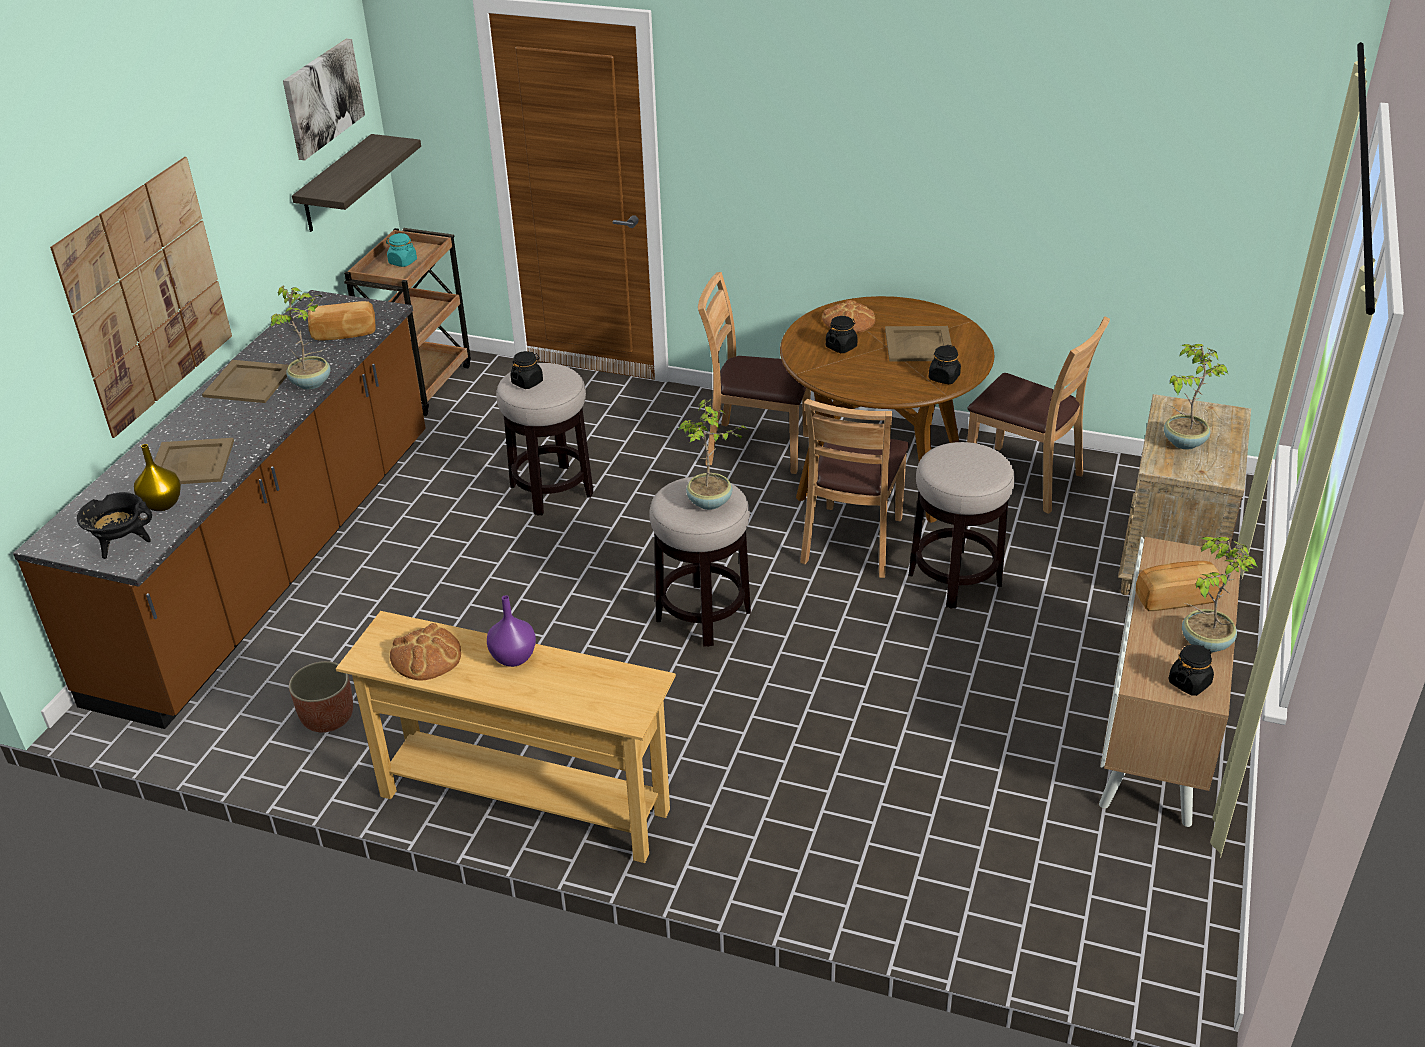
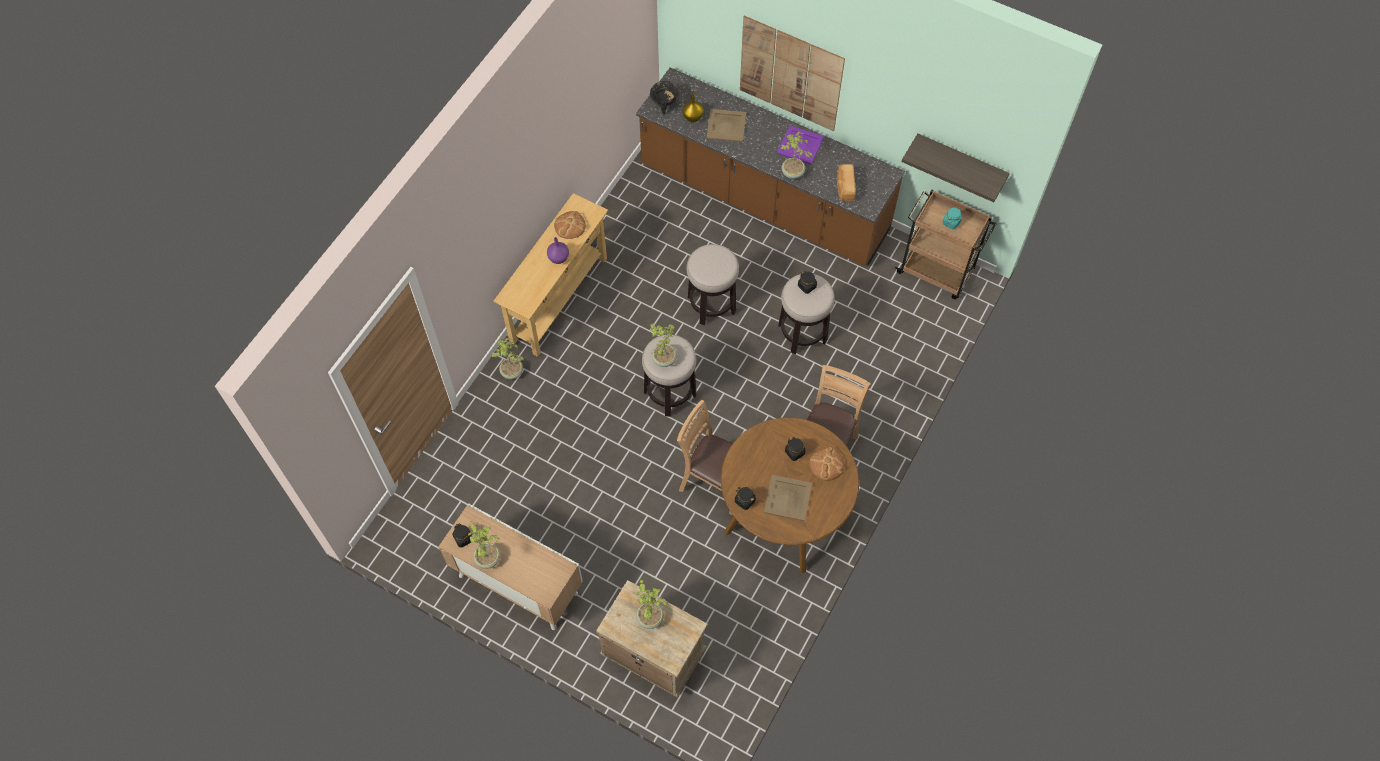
camera: 100 degrees right, 25 degrees up
beige tray [202,360,289,403] -> purple tray [777,126,824,165]
picture [283,39,365,160] -> none
planter [289,661,353,732] -> none
stool [908,442,1015,608] -> stool moved to [687,244,739,325]
brown chair [967,316,1110,514] -> none
bread [1136,561,1223,611] -> none
none -> potted plant [491,338,524,379]

